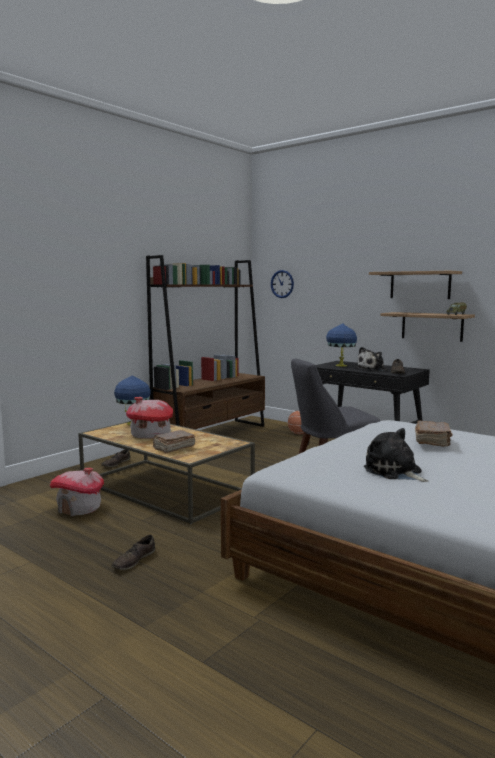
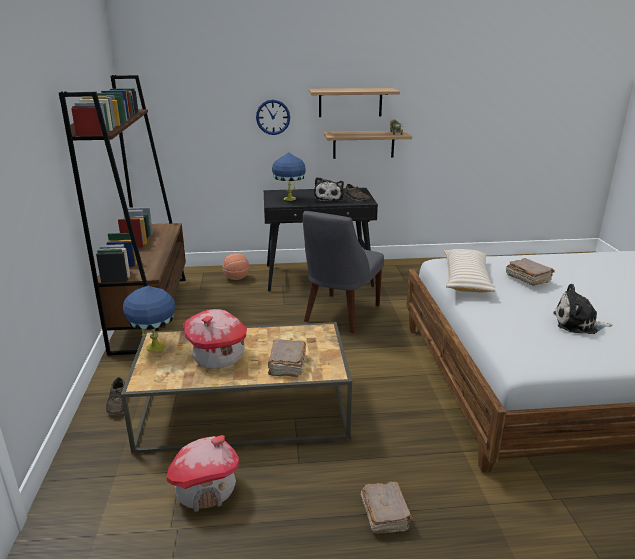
camera: 45 degrees left, 15 degrees up
brown shoe [111,535,155,570] -> brown book [361,481,413,534]
wall clock [271,270,294,298] -> wall clock moved to [256,100,290,135]
none -> beige pillow [444,249,496,292]

